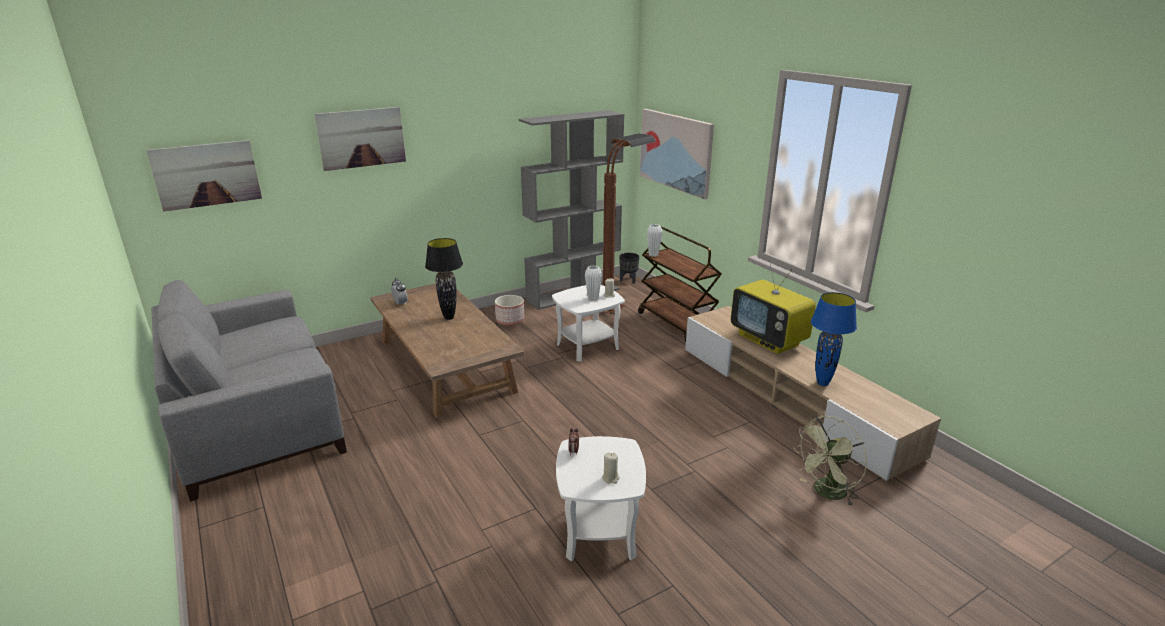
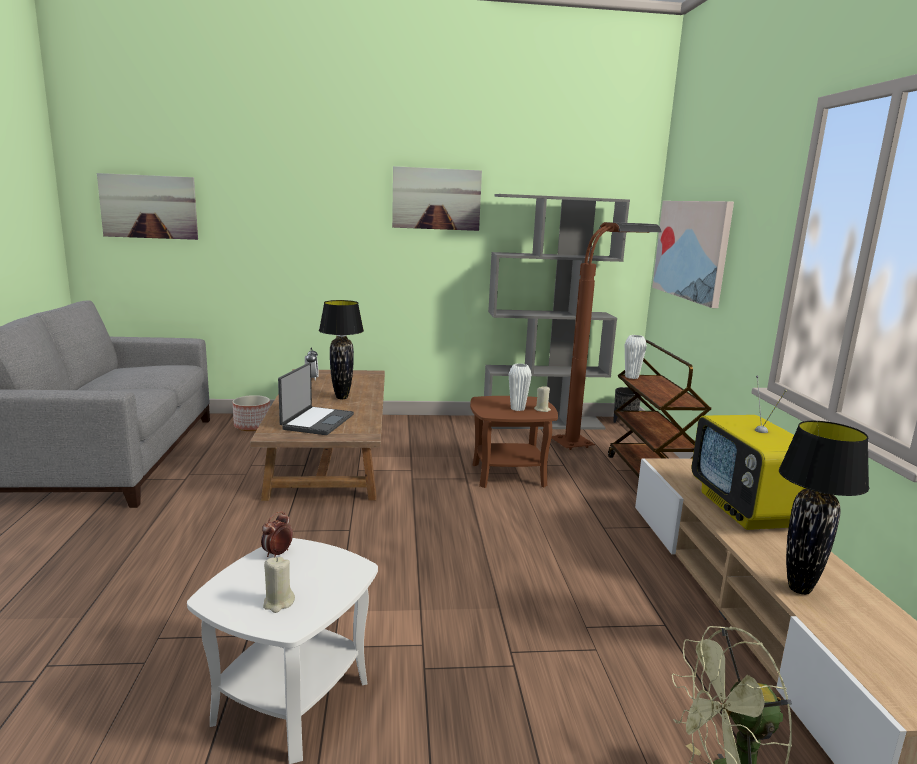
camera: 25 degrees right, 10 degrees down
picture [314,107,406,171] -> picture moved to [392,166,482,231]
planter [495,295,524,326] -> planter moved to [233,395,270,431]
white side table [552,285,625,362] -> brown side table [470,396,558,488]
blue table lamp [811,292,857,386] -> black table lamp [779,421,869,595]
none -> laptop [278,363,354,435]

